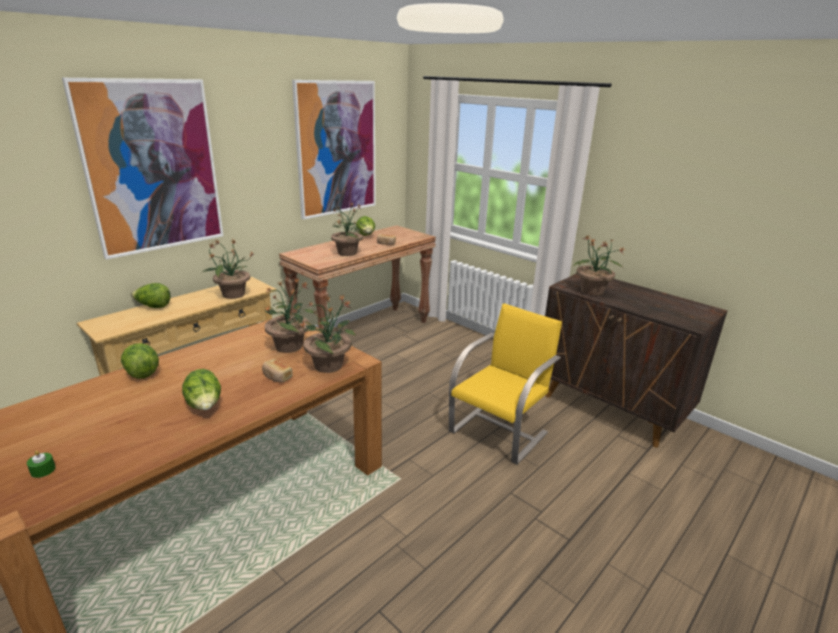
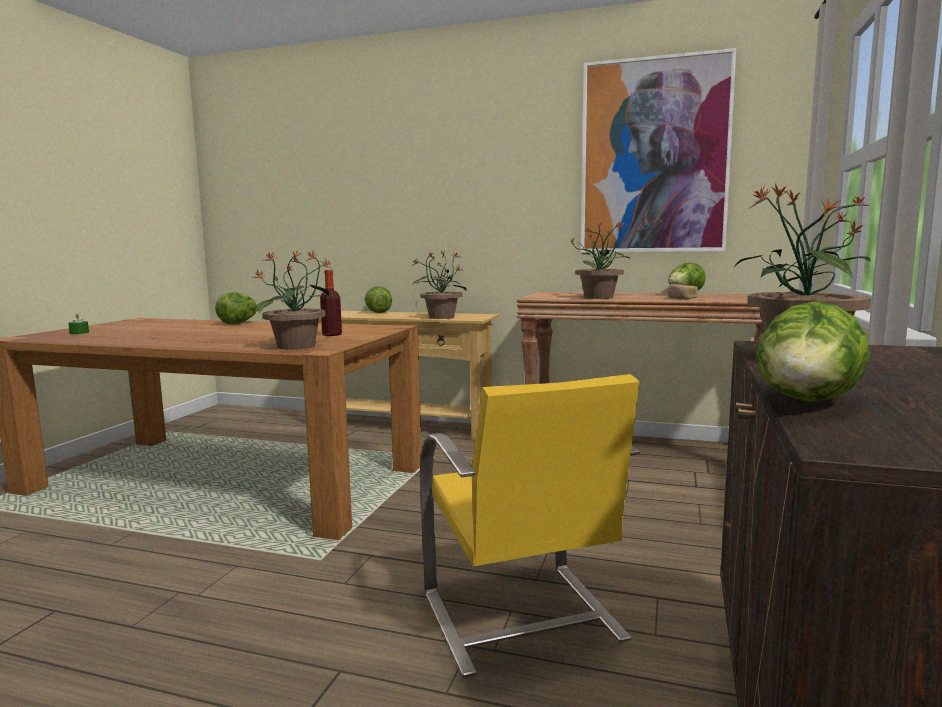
camera: 65 degrees right, 15 degrees down
picture [62,78,224,260] -> none
lettuce [182,369,221,410] -> lettuce moved to [756,301,870,402]
bread [262,359,293,382] -> none
potted plant [265,279,314,353] -> bottle [320,270,342,336]
yellow chair [449,303,562,465] -> yellow chair turned 60 degrees clockwise [420,374,640,678]

